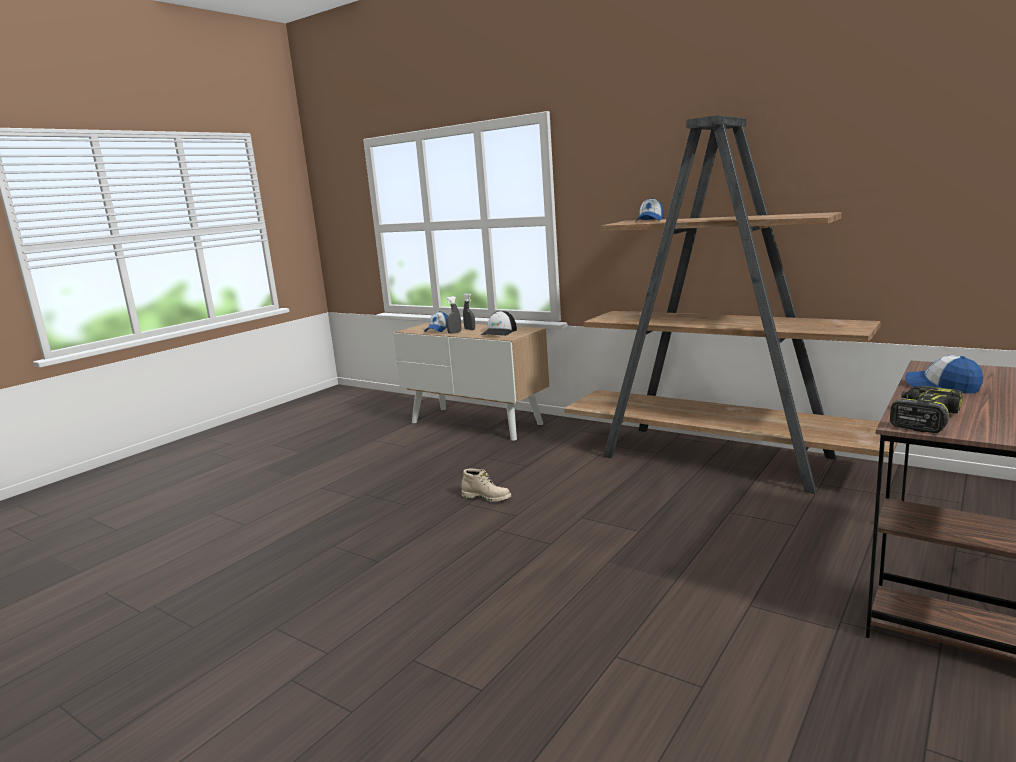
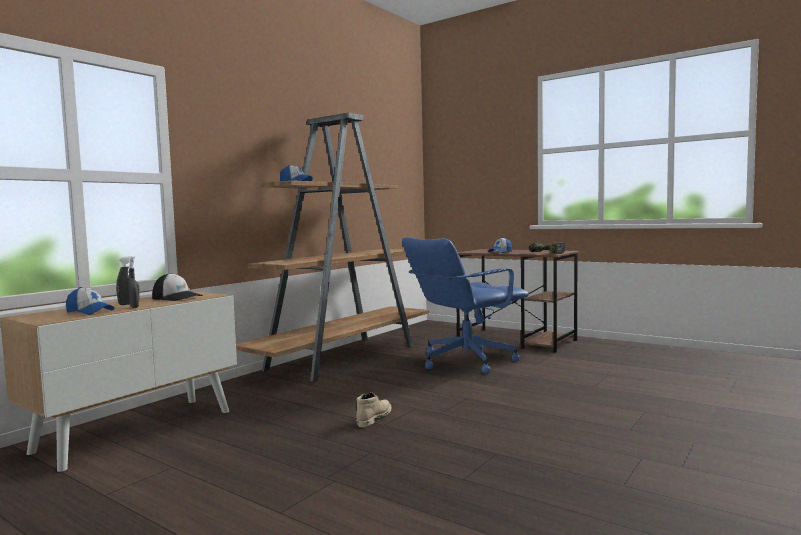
camera: 90 degrees left, 10 degrees down
none -> blue office chair [402,237,529,374]

